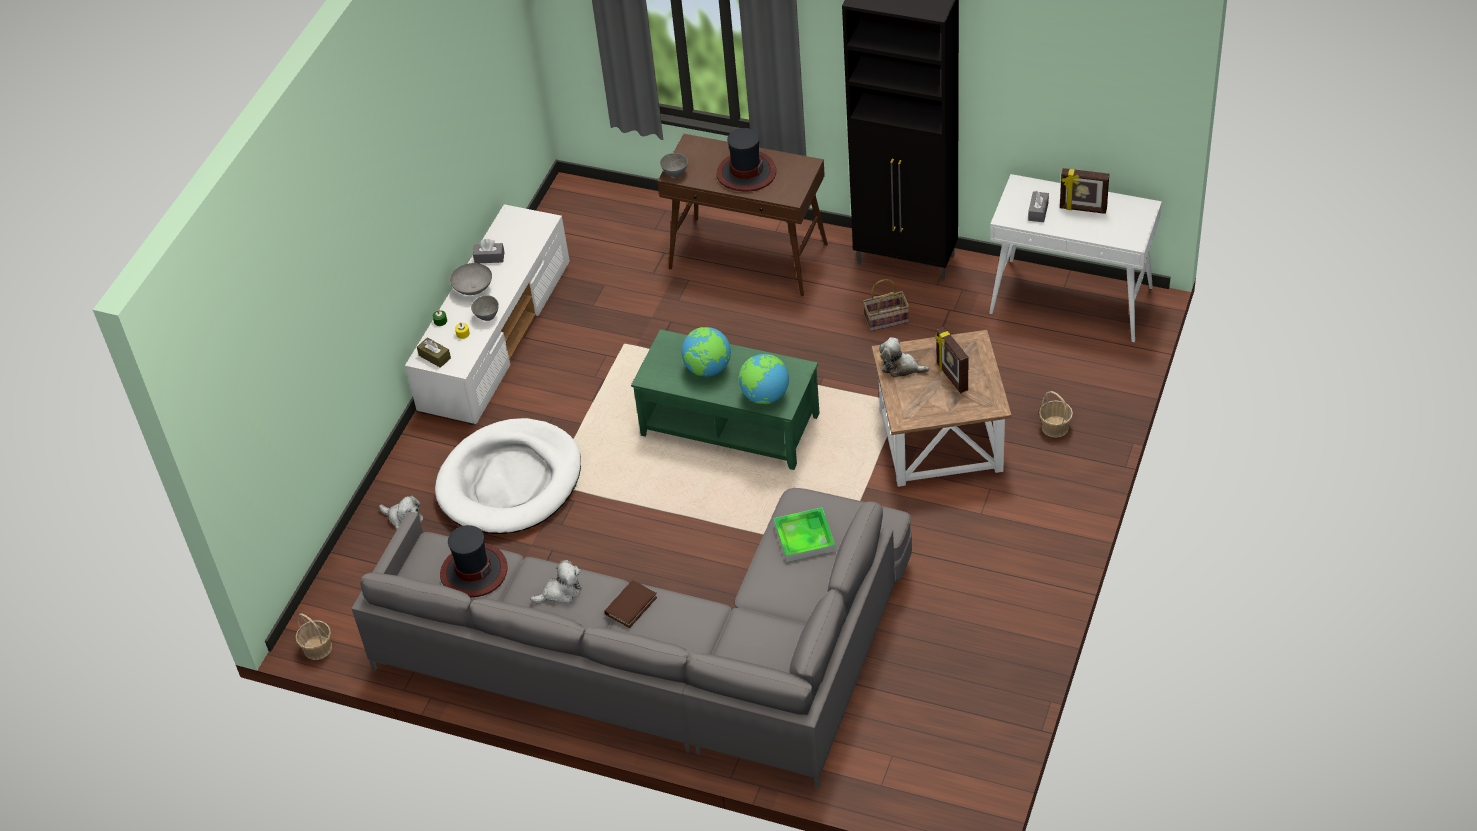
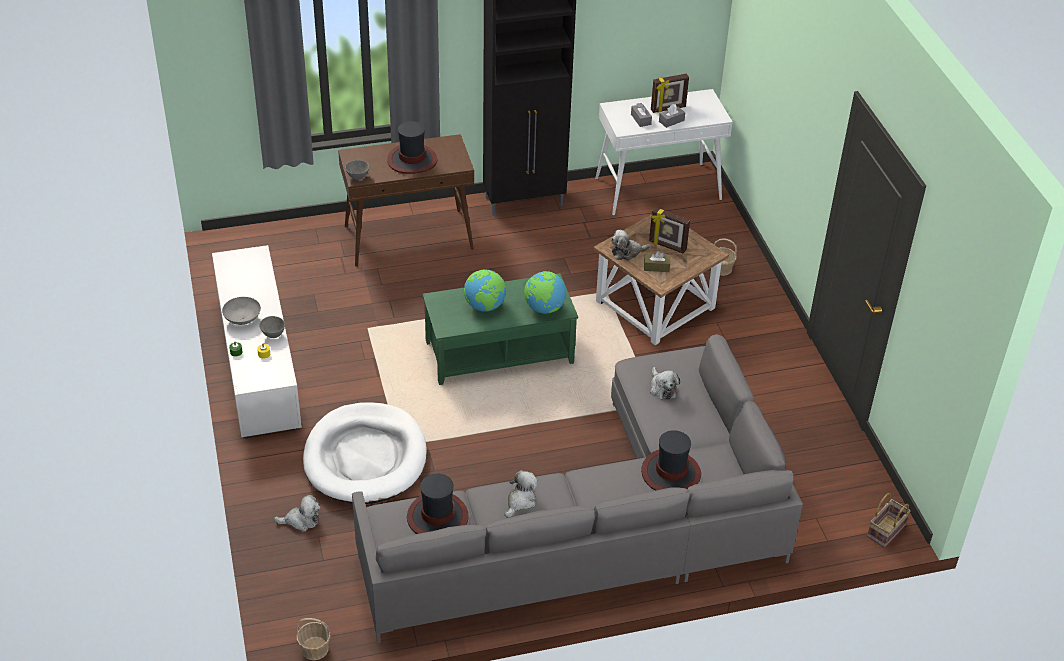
camera: 40 degrees left, 5 degrees down
brown tissue box [417,338,451,368] -> brown tissue box moved to [644,251,670,272]
grey tissue box [473,239,504,263] -> grey tissue box moved to [659,104,685,128]
brown book [604,580,657,628] -> none
tray [774,507,835,562] -> plush toy [650,367,680,400]
basket [863,279,909,332] -> basket moved to [867,493,910,547]
none -> hat [641,430,701,491]

